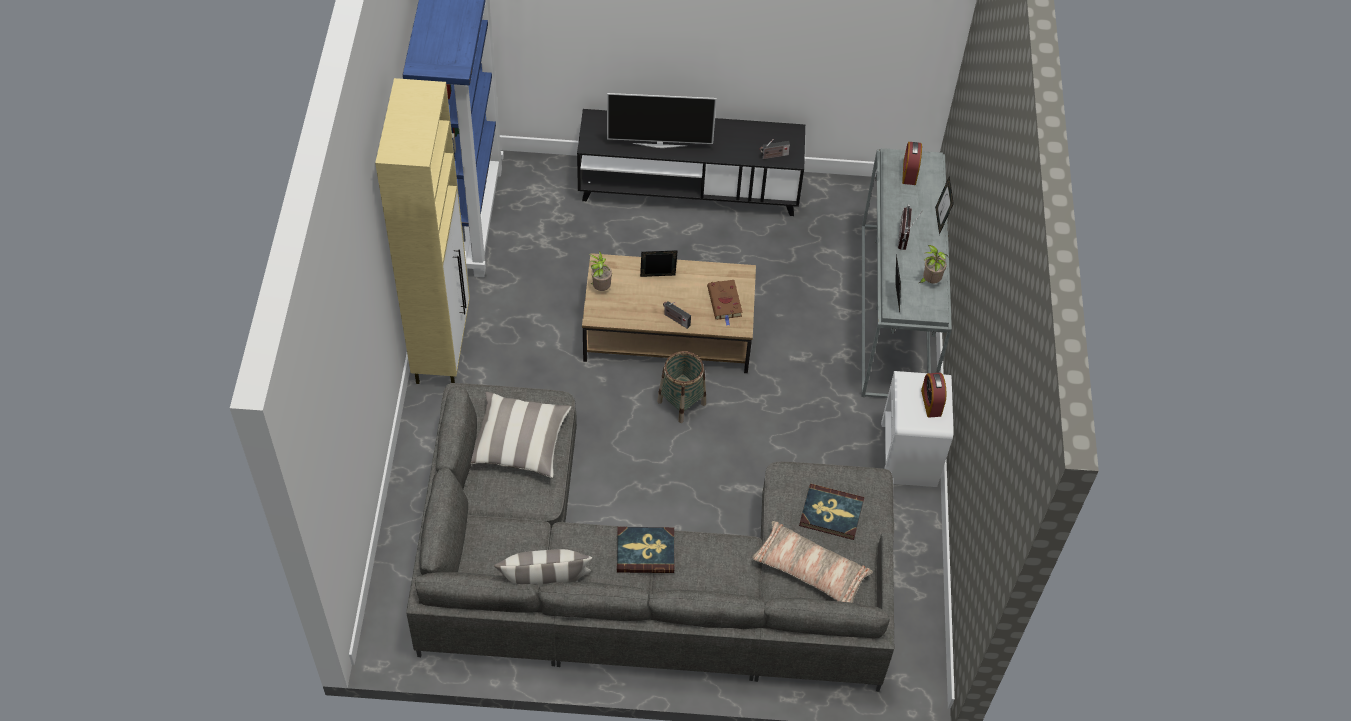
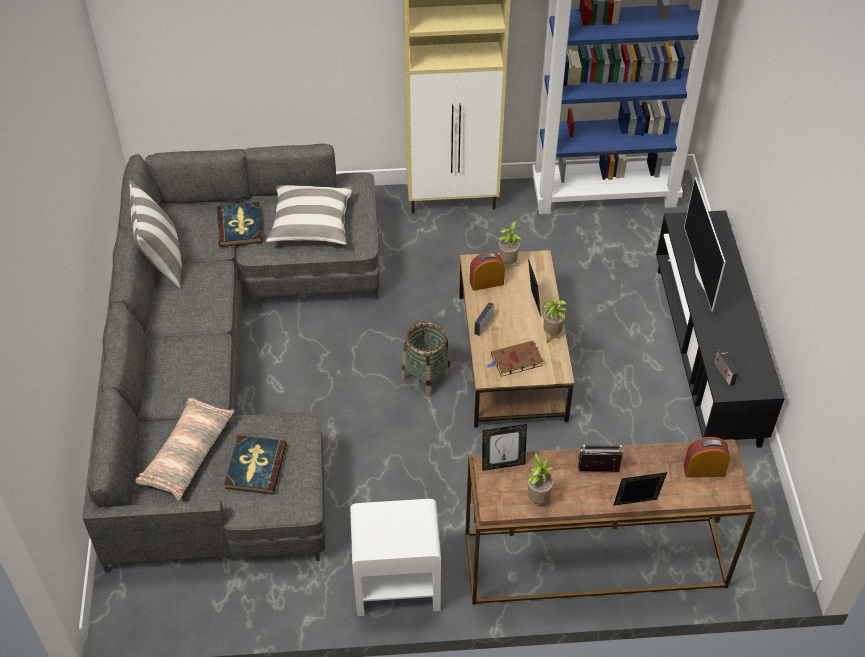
camera: 85 degrees right, 5 degrees down
book [617,527,674,573] -> book moved to [217,202,263,247]
grey console table [862,148,952,398] -> brown console table [465,439,755,605]
alarm clock [921,373,946,418] -> alarm clock moved to [470,252,505,291]
none -> potted plant [543,300,567,342]

